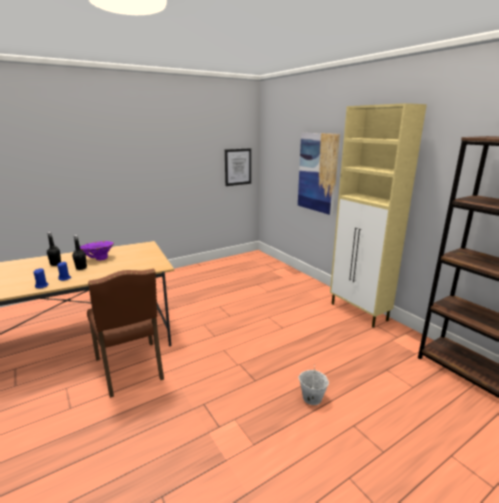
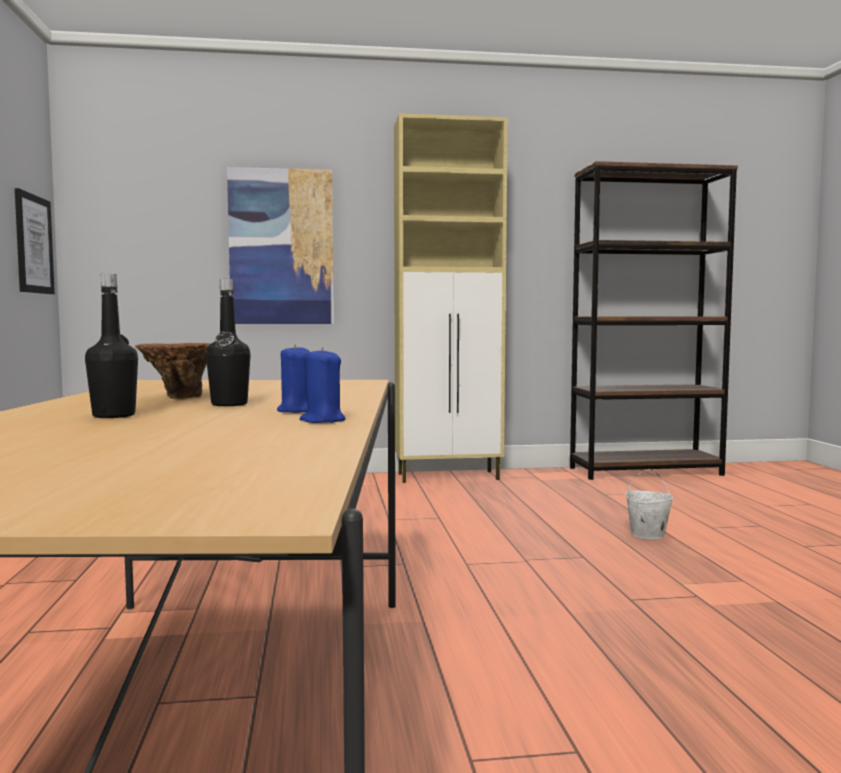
camera: 65 degrees left, 15 degrees down
purple vase [80,241,114,261] -> brown vase [135,343,211,399]
brown chair [87,269,164,398] -> none

